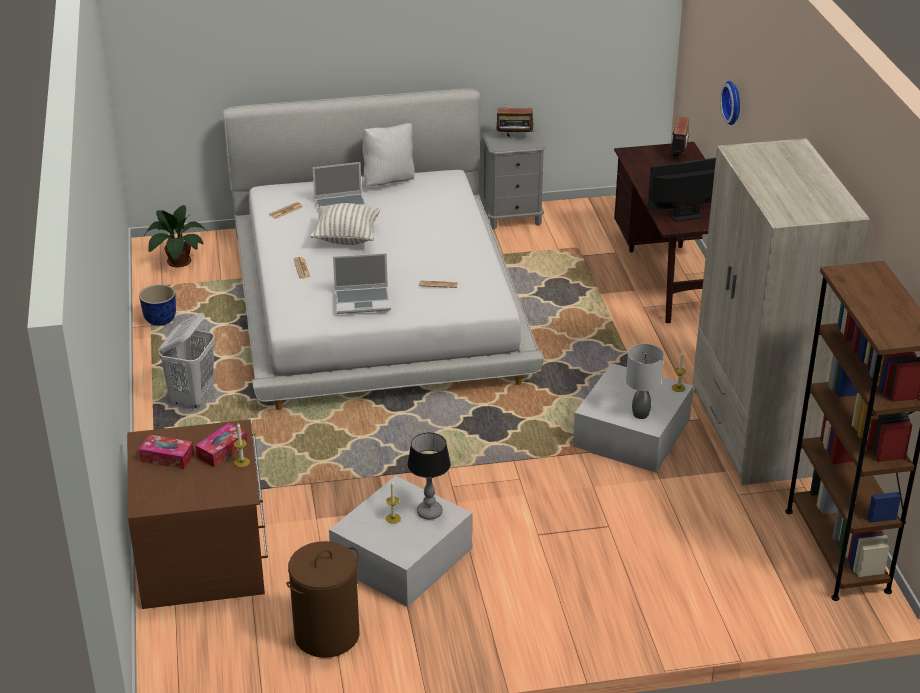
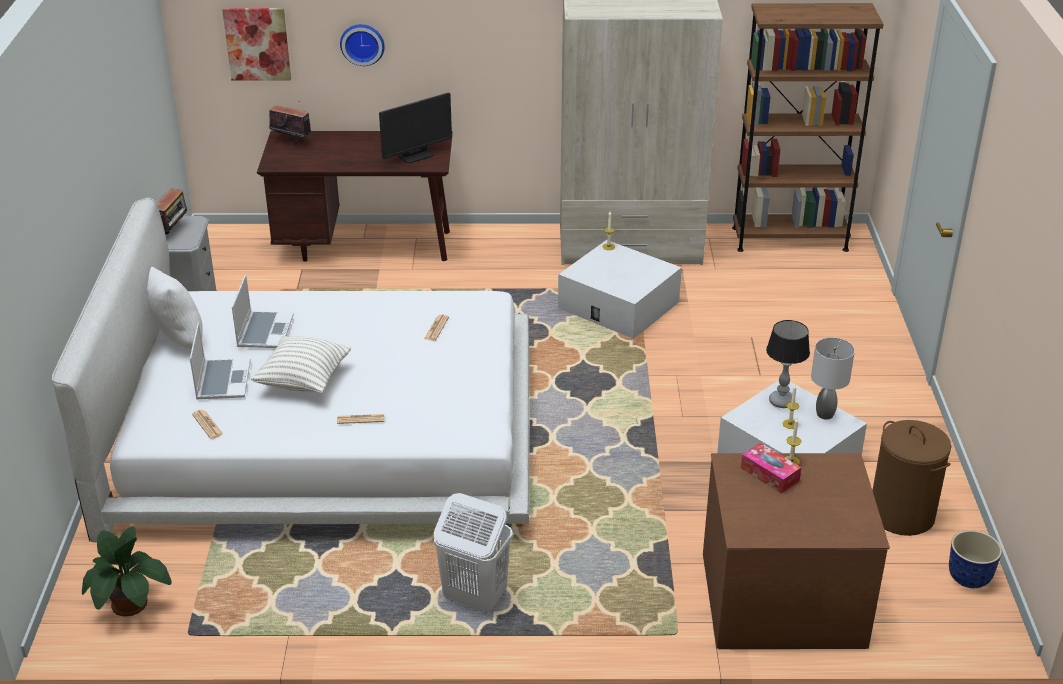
camera: 80 degrees left, 0 degrees up
planter [139,284,176,326] -> planter moved to [949,530,1002,588]
tissue box [139,434,194,469] -> none
laptop [333,253,391,314] -> laptop moved to [232,274,294,348]
grey table lamp [626,344,664,419] -> grey table lamp moved to [811,337,855,420]
monitor [648,158,716,222] -> monitor turned 120 degrees counterclockwise [379,93,452,163]
none -> picture [222,8,291,80]

